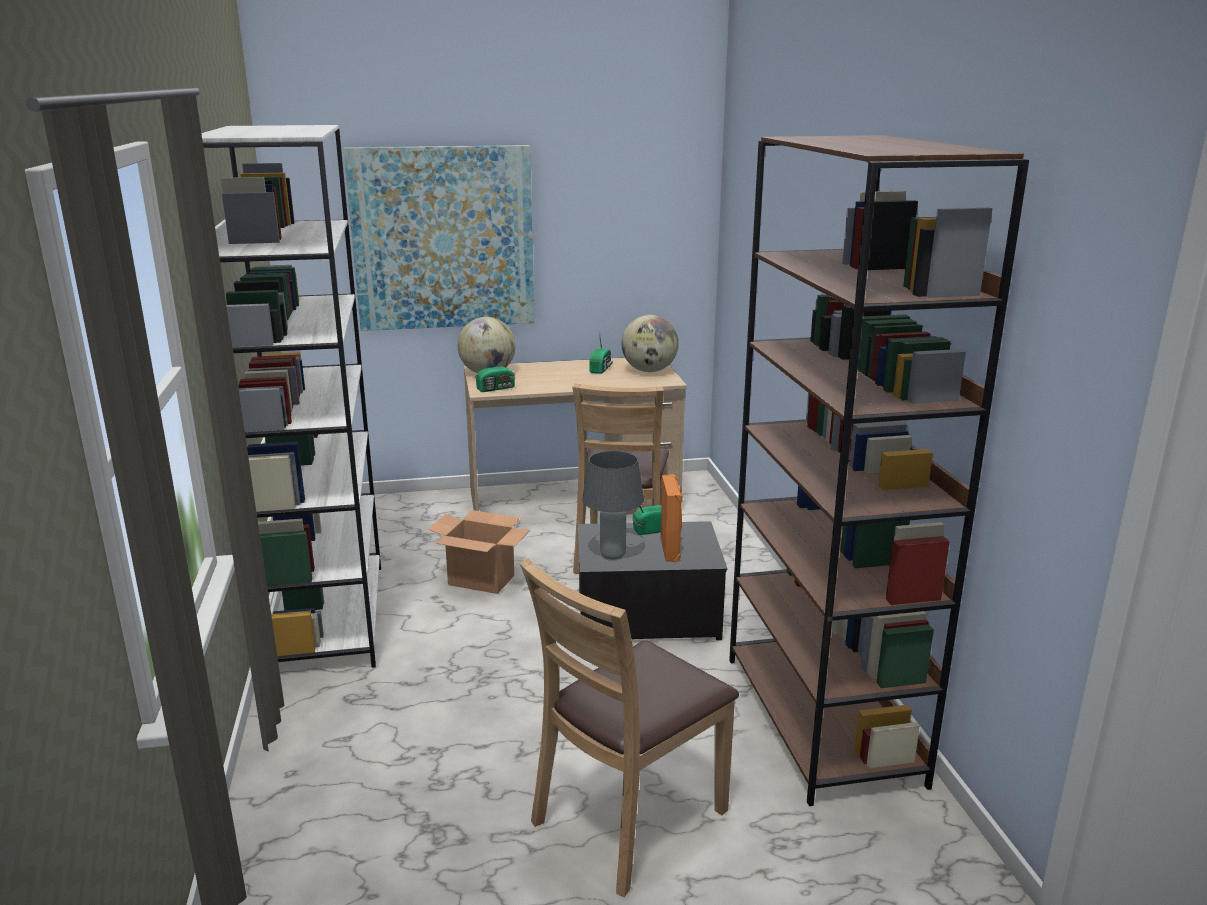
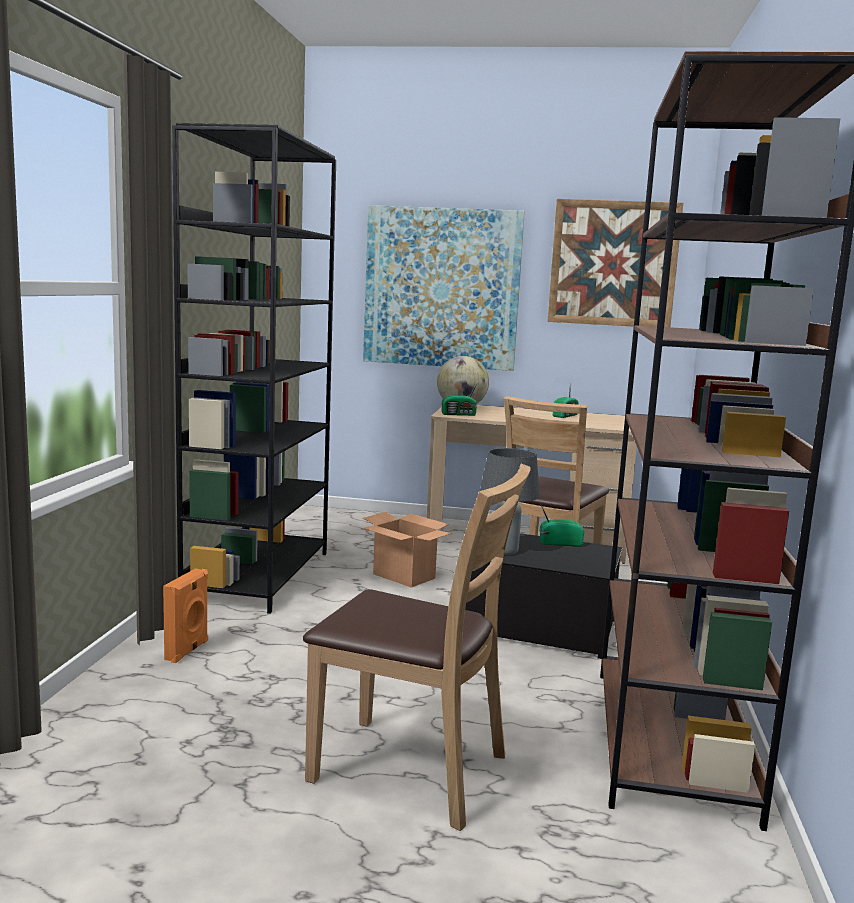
camera: 20 degrees right, 10 degrees down
white bookcase [201,125,381,668] -> black bookcase [172,123,336,614]
brown chair [520,558,739,897] -> brown chair turned 135 degrees counterclockwise [303,464,531,831]
globe [621,315,679,372] -> none
orange speaker [661,474,683,562] -> orange speaker moved to [163,568,208,663]
none -> picture [547,199,683,327]

